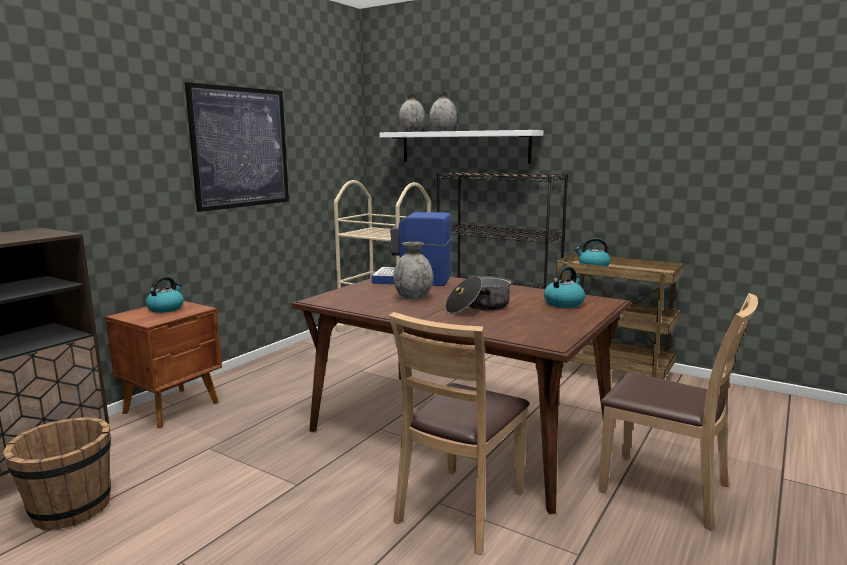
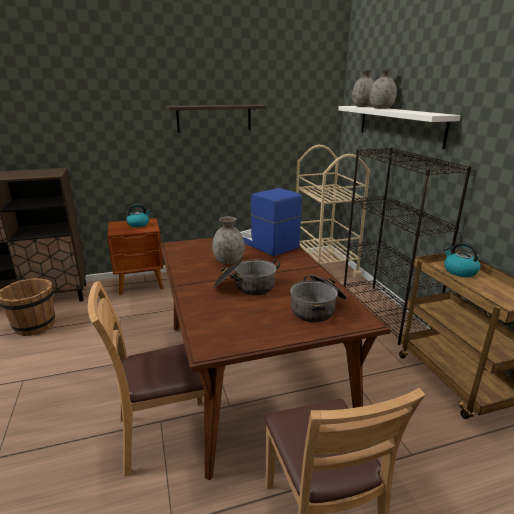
camera: 40 degrees right, 10 degrees up
picture [185,82,289,212] -> shelf [166,104,267,133]
kettle [544,266,585,308] -> cooking pot [290,275,347,322]

